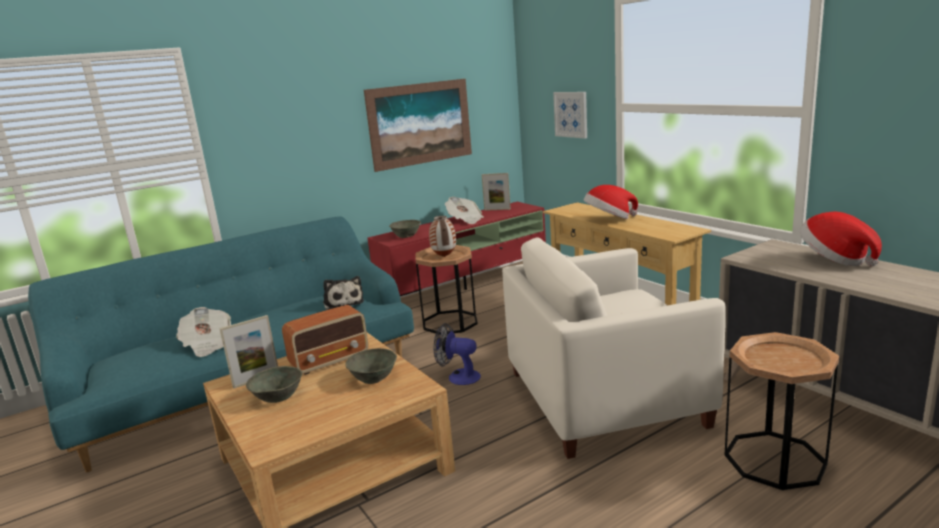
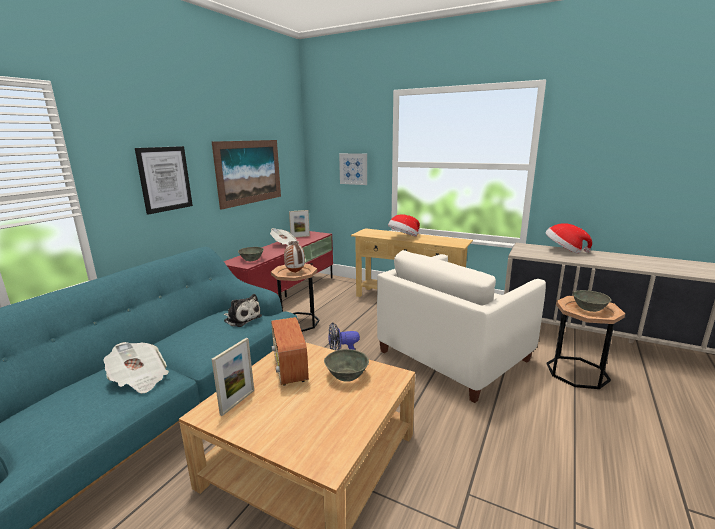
camera: 30 degrees left, 0 degrees up
grey bowl [246,366,302,403] -> grey bowl moved to [572,290,612,312]
radio [282,305,368,375] -> radio turned 135 degrees clockwise [271,317,309,386]
none -> picture [135,146,193,215]

